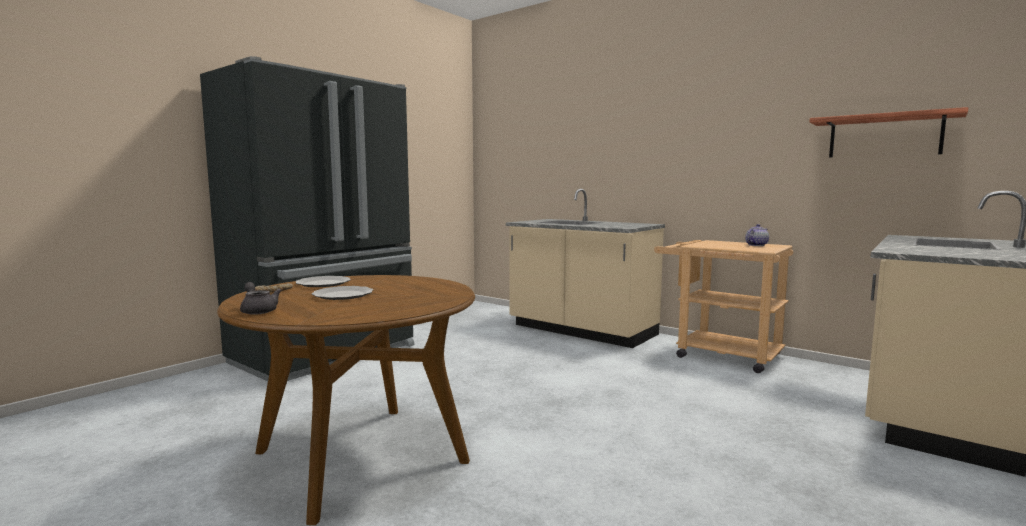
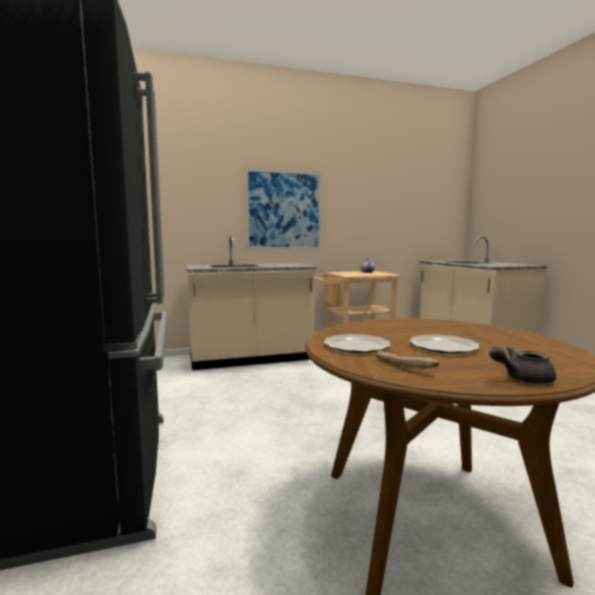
camera: 55 degrees left, 0 degrees up
shelf [810,107,968,157] -> none
none -> picture [245,168,322,250]

